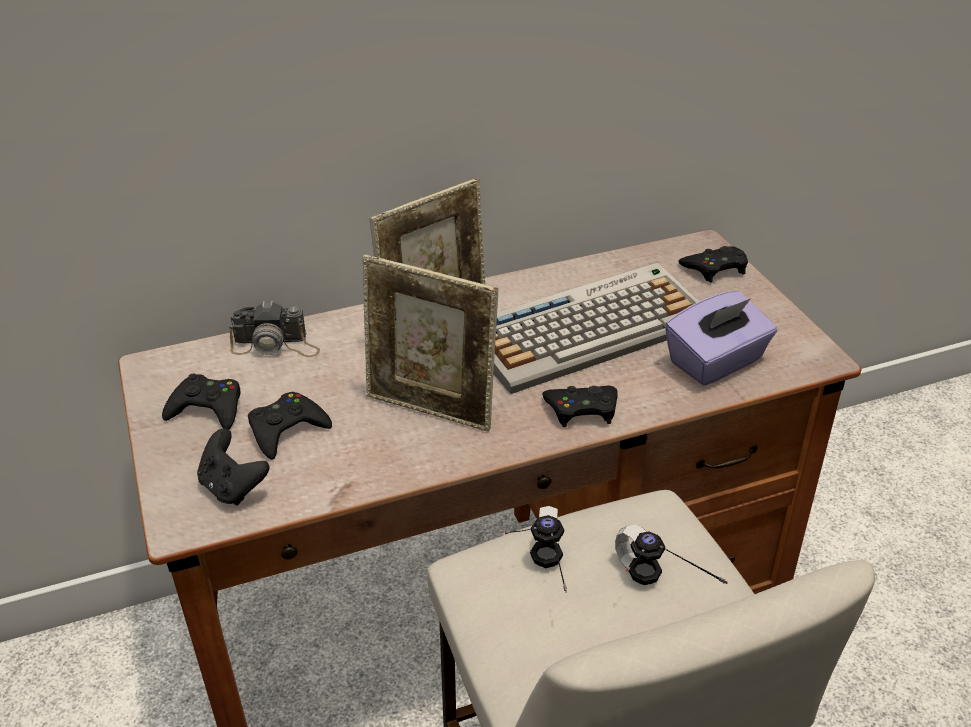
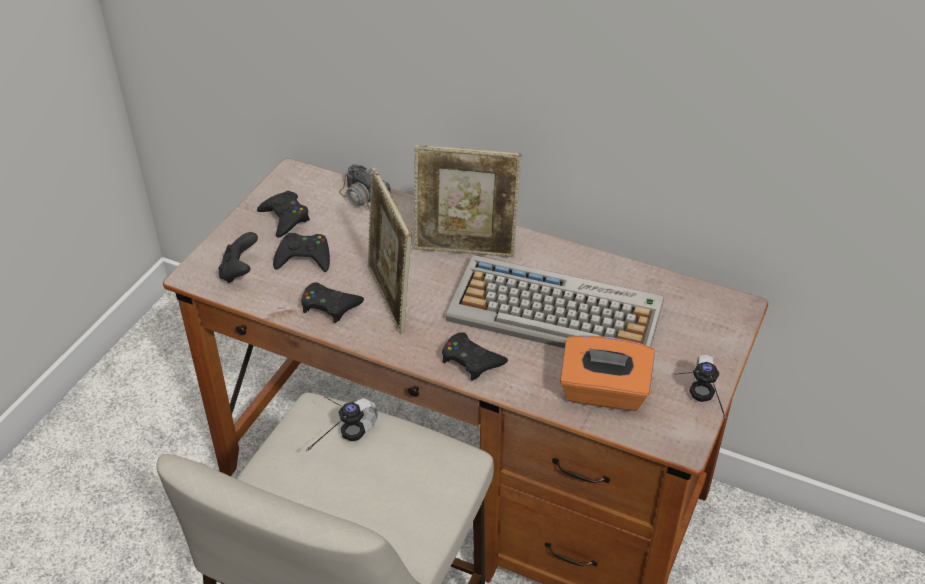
camera: 45 degrees right, 5 degrees up
headphones [615,524,728,585] -> headphones moved to [674,355,726,420]
purple tissue box [665,291,777,386] -> orange tissue box [560,335,655,411]
black game controller [679,246,748,282] -> black game controller moved to [301,282,364,323]

